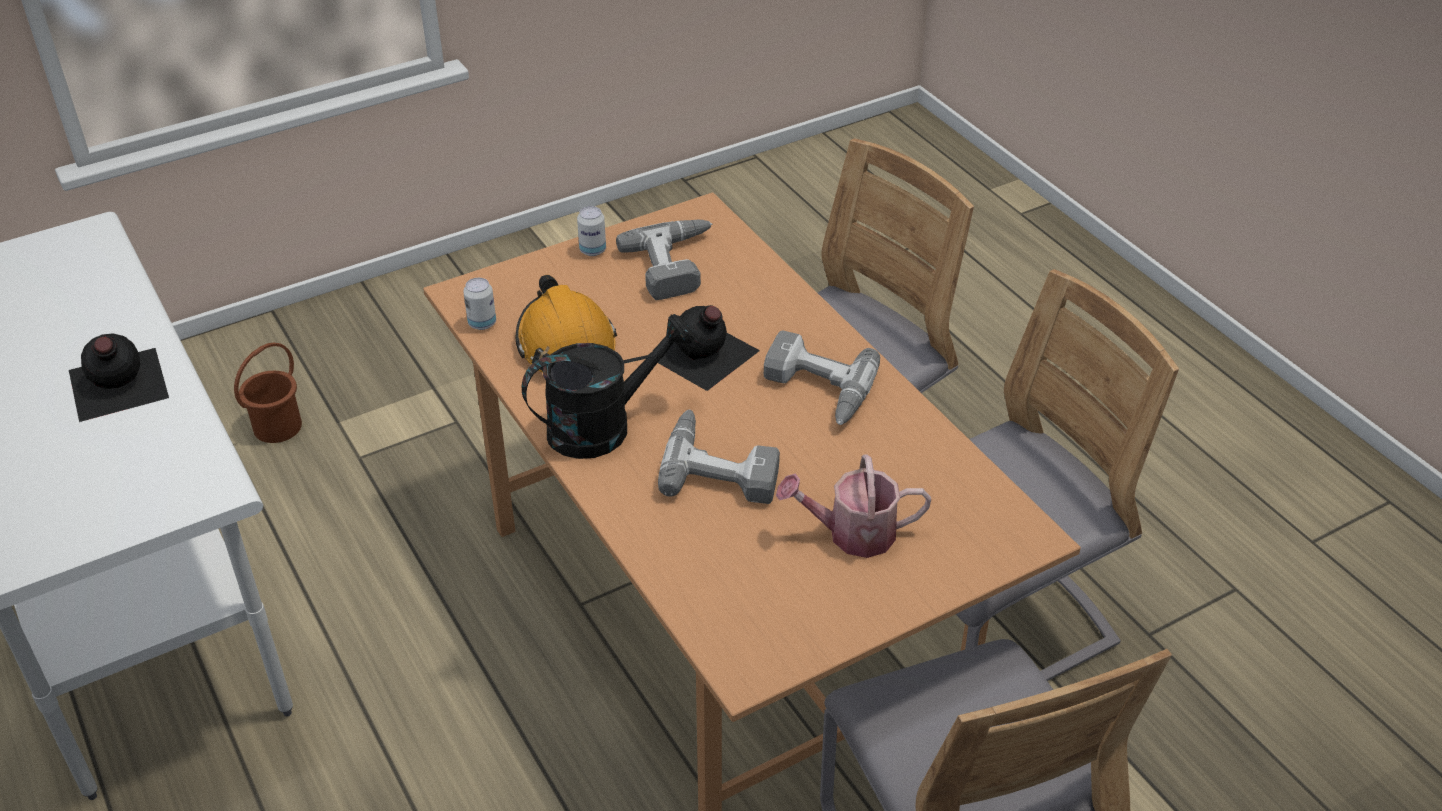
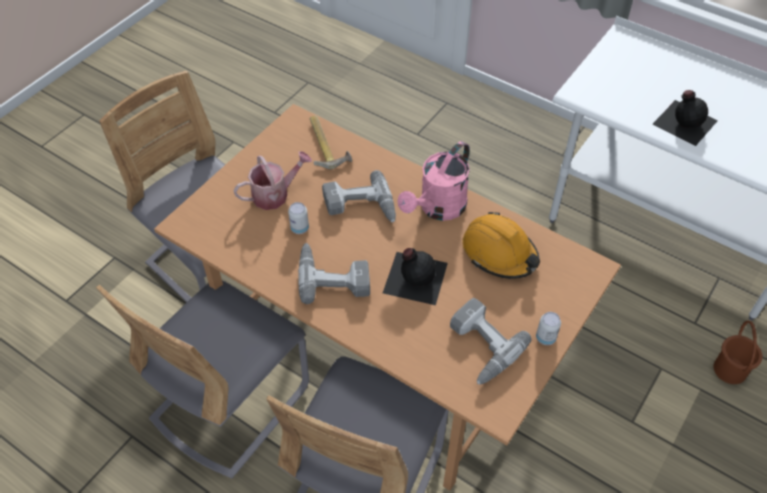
camera: 155 degrees right, 10 degrees up
can [463,278,496,330] -> can moved to [288,202,309,234]
black watering can [522,314,695,459] -> pink watering can [398,141,470,221]
none -> hammer [310,116,352,169]

